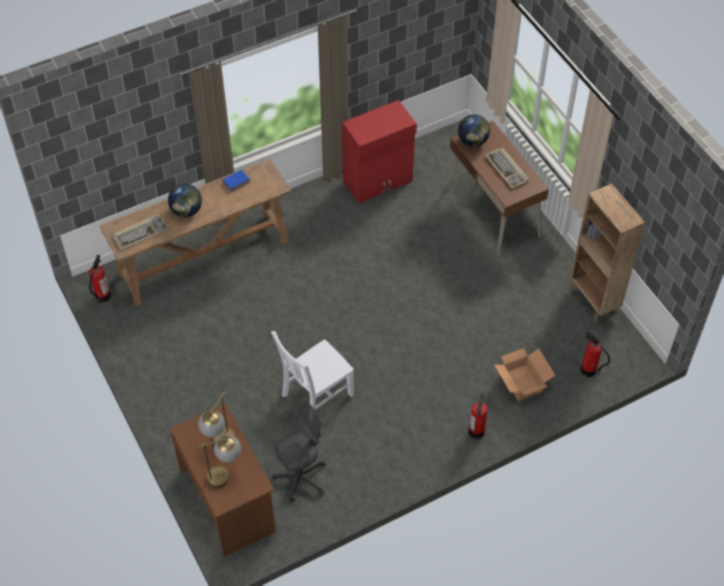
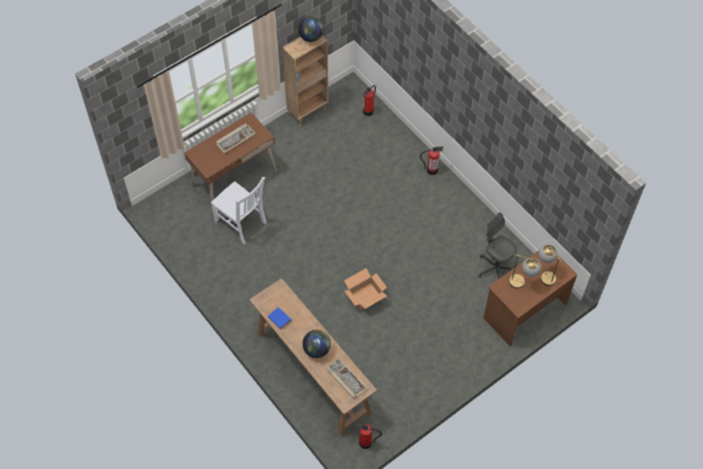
camera: 100 degrees left, 5 degrees up
white chair [271,331,354,410] -> white chair moved to [211,177,267,244]
red cabinet [342,100,417,203] -> none
globe [458,114,490,147] -> globe moved to [298,16,324,42]
cardboard box [495,348,556,401] -> cardboard box moved to [344,268,387,310]

